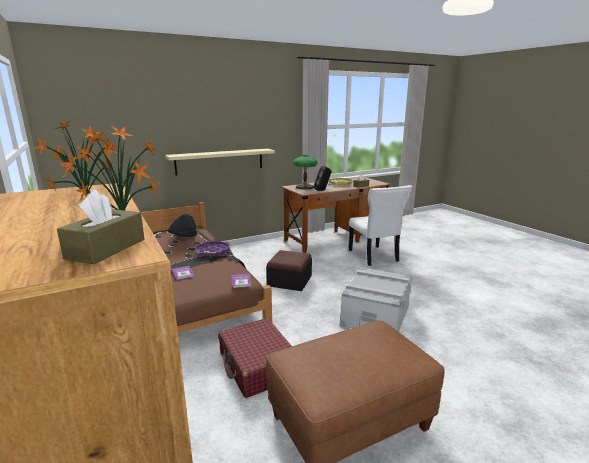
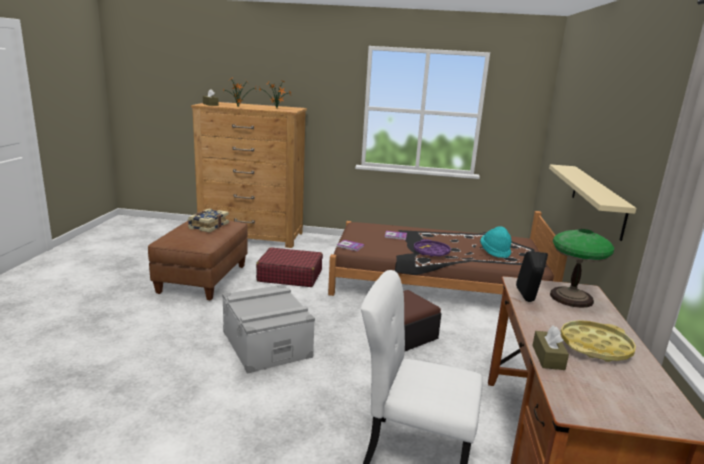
camera: 125 degrees right, 0 degrees up
black hat [168,214,198,237] -> turquoise hat [480,226,511,258]
none -> book [188,208,229,233]

